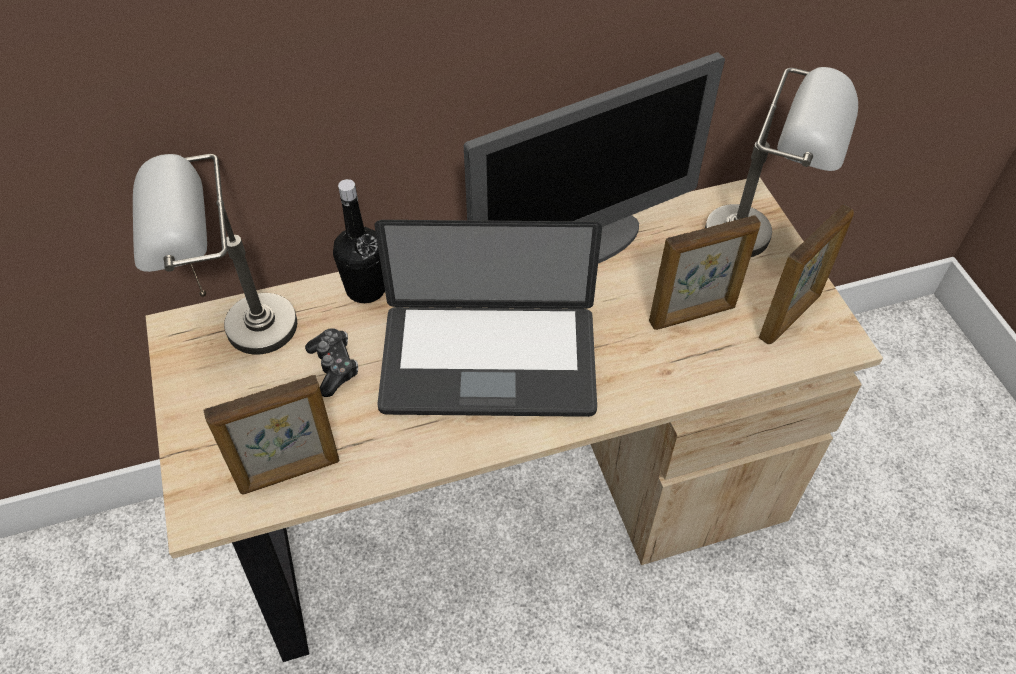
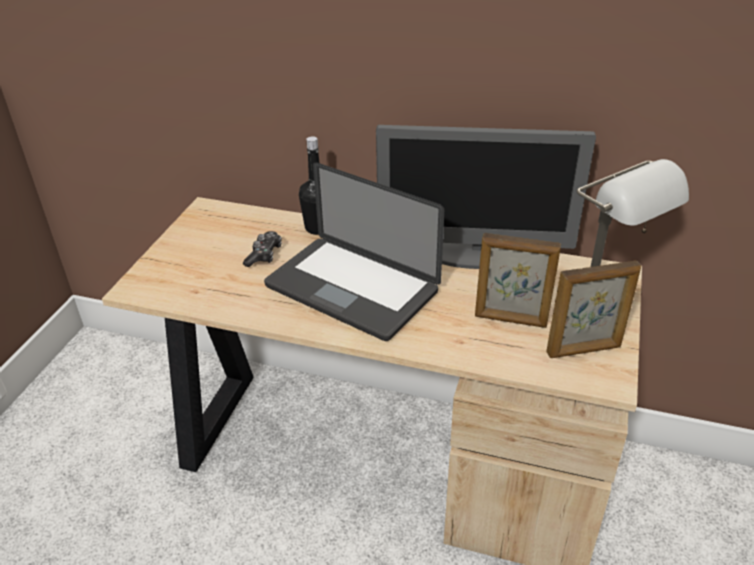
camera: 35 degrees right, 15 degrees down
grey table lamp [133,154,297,355] -> none
picture frame [203,375,339,495] -> none

